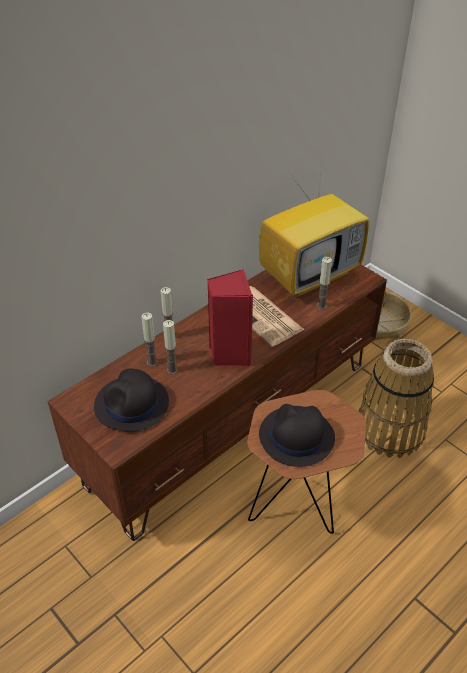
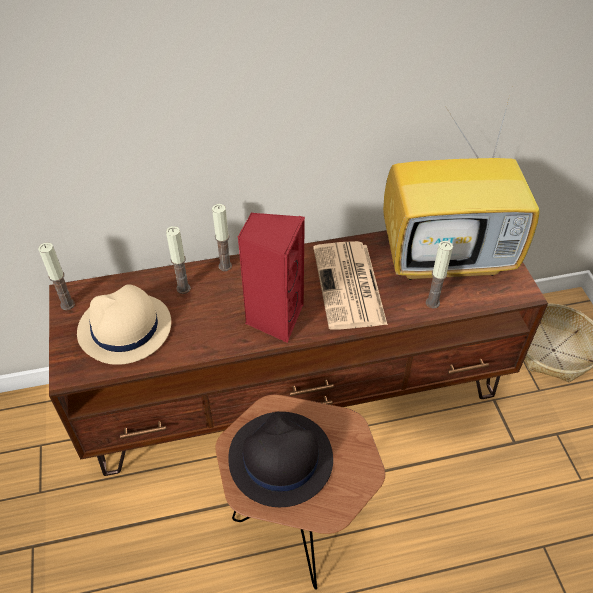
camera: 30 degrees right, 5 degrees up
black hat [94,368,169,432] -> beige hat [77,284,171,365]
candle [163,320,178,374] -> candle moved to [38,242,75,310]
basket [358,339,434,458] -> none

